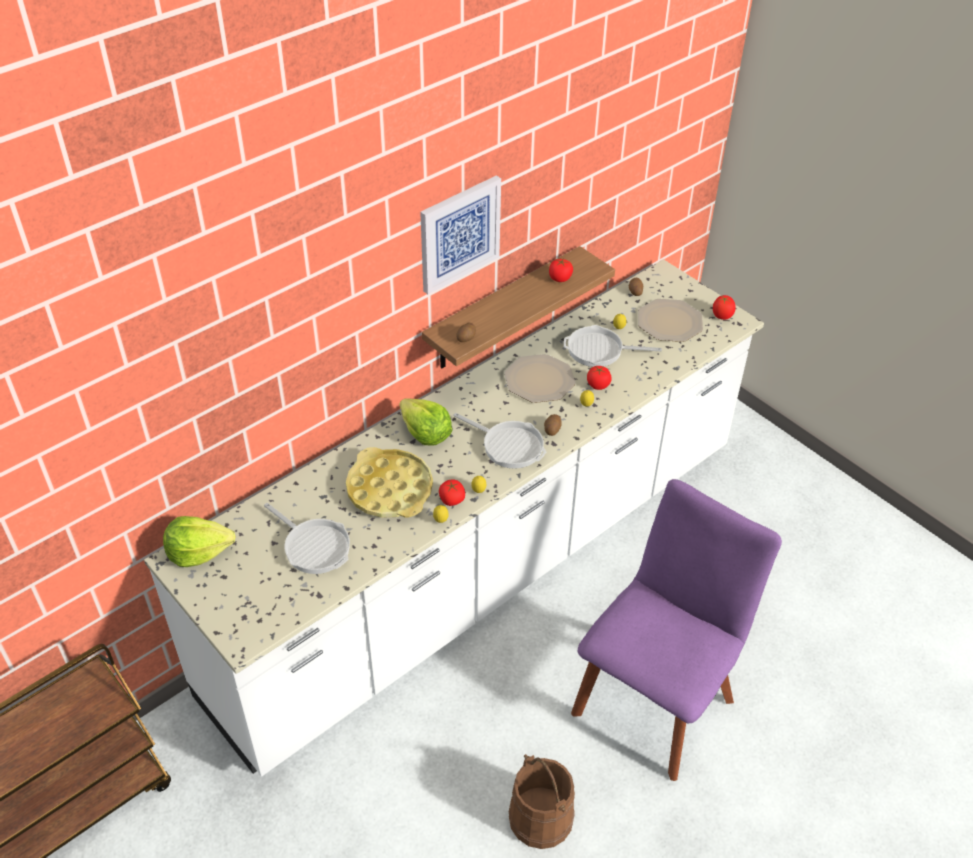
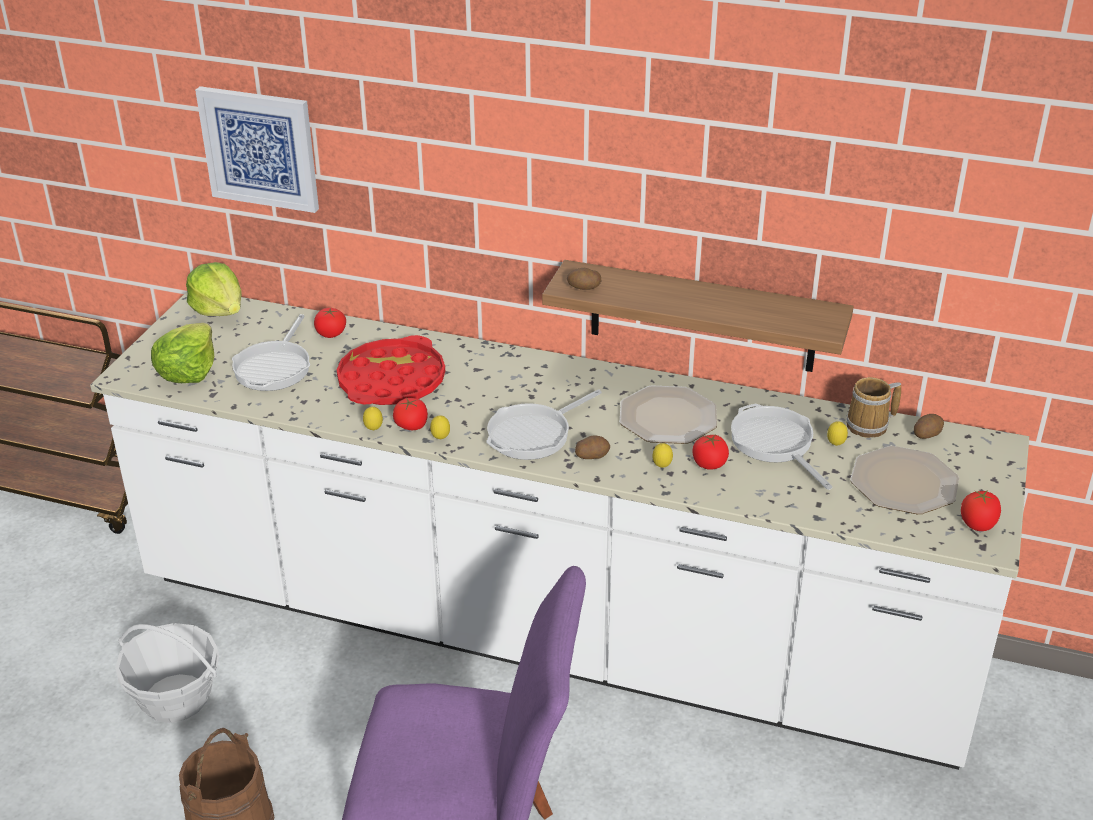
camera: 60 degrees right, 10 degrees down
yellow tray [346,447,433,518] -> red tray [337,335,445,405]
lettuce [399,399,453,446] -> lettuce moved to [151,323,214,383]
picture [420,175,501,294] -> picture moved to [195,86,319,213]
frying pan [453,413,546,469] -> frying pan turned 45 degrees clockwise [486,389,602,460]
tomato [549,259,573,282] -> tomato moved to [314,308,346,338]
none -> basket [115,623,219,723]
none -> mug [846,377,901,438]

